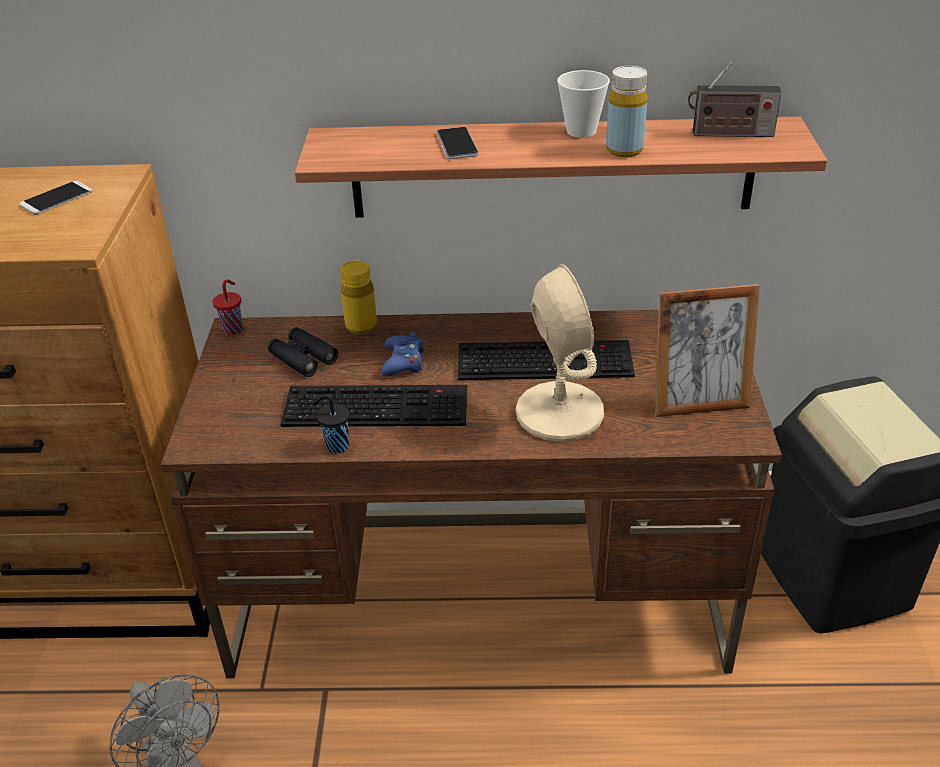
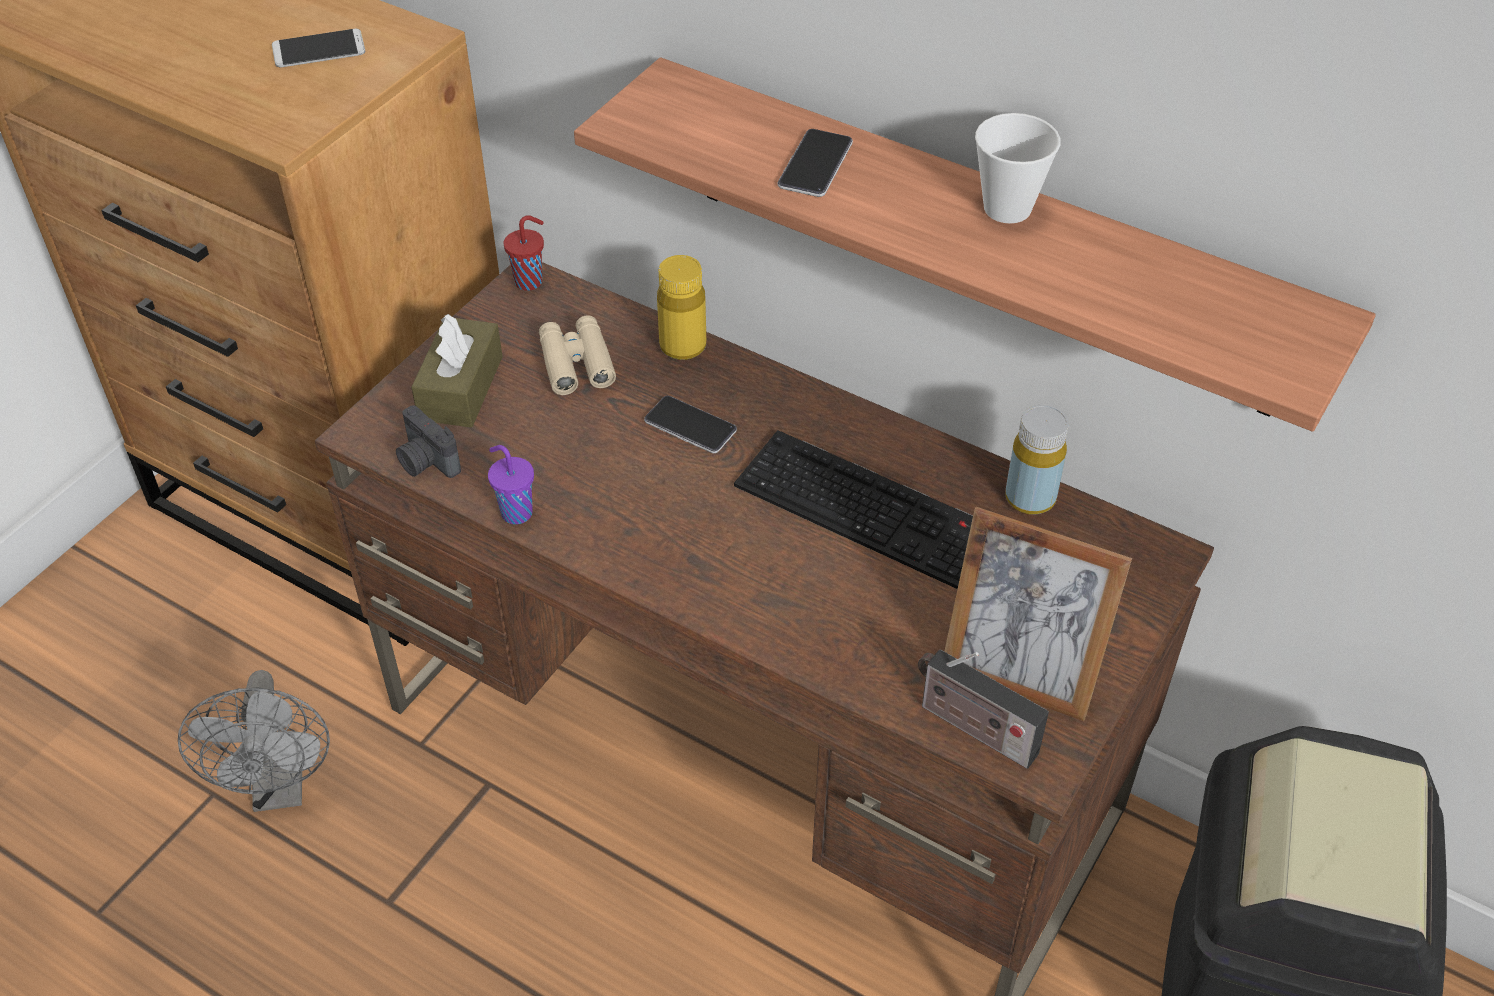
camera: 30 degrees right, 10 degrees up
black binoculars [268,327,338,377] -> beige binoculars [539,315,616,395]
keyboard [280,385,468,427] -> none
black cup [312,394,350,454] -> purple cup [488,445,534,524]
blue game controller [381,332,425,376] -> phone [644,396,737,453]
beige table lamp [515,264,604,442] -> none
yellow bottle [606,66,648,157] -> yellow bottle moved to [1005,405,1069,515]
radio [688,62,781,137] -> radio moved to [918,650,1049,769]
none -> camera [396,405,461,478]
none -> brown tissue box [411,314,503,428]

